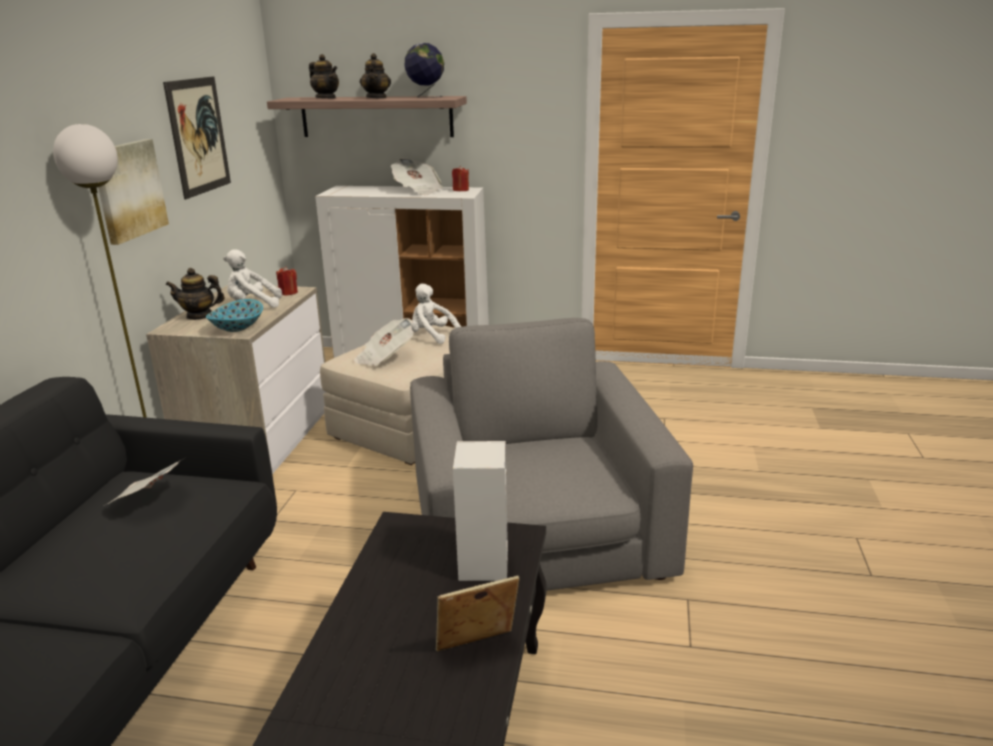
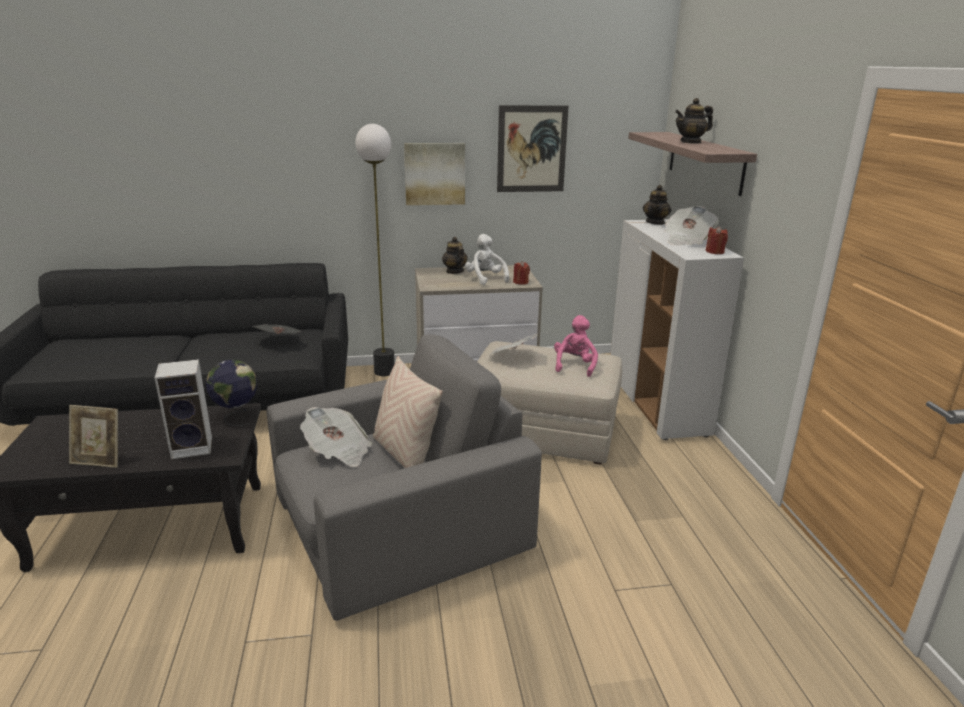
camera: 70 degrees right, 0 degrees up
bowl [206,299,263,332] -> none
teapot [309,54,339,98] -> teapot moved to [643,185,672,225]
globe [405,43,444,98] -> globe moved to [206,360,257,426]
white plush toy [411,284,462,344] -> pink plush toy [554,315,598,377]
picture frame [436,576,519,651] -> picture frame turned 135 degrees clockwise [69,405,118,468]
none -> newspaper [300,407,372,467]
none -> beige pillow [373,356,443,468]

